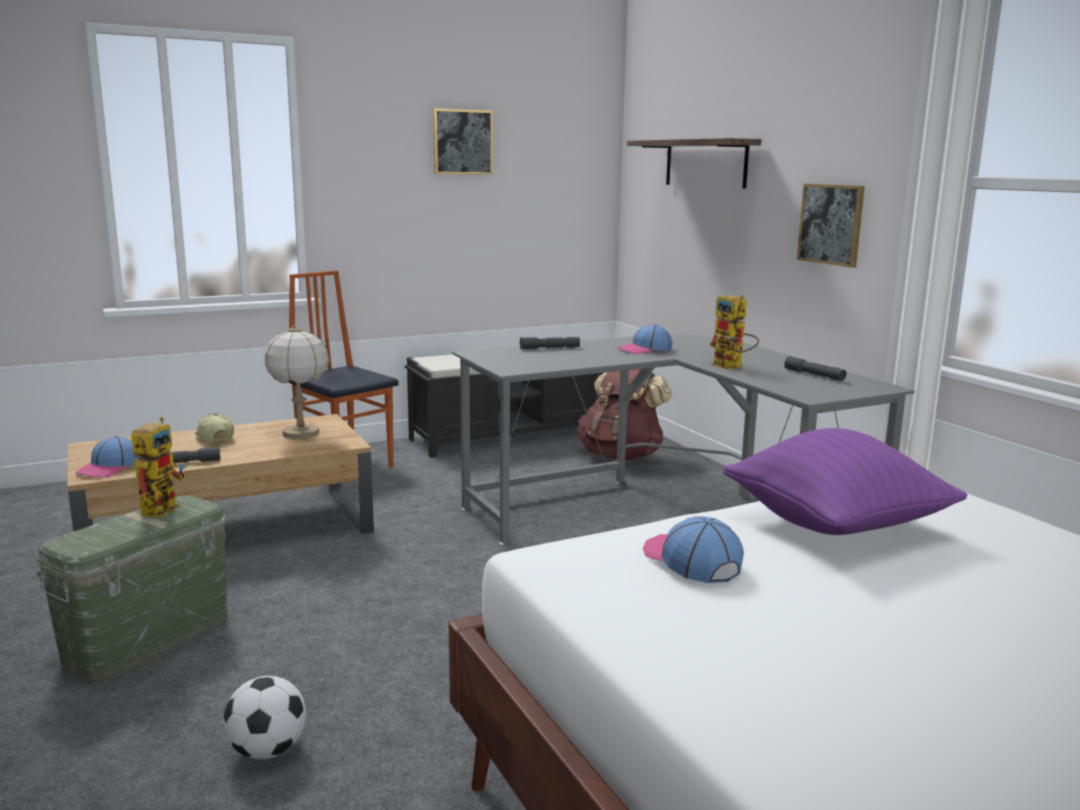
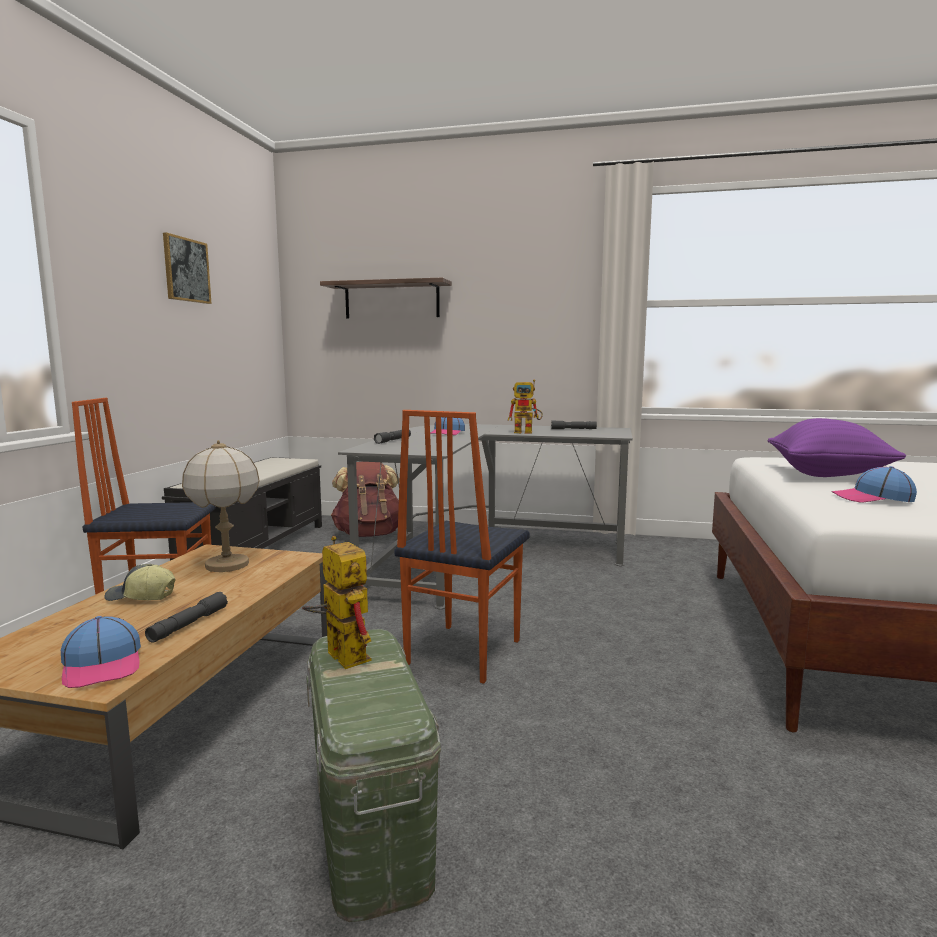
camera: 50 degrees left, 5 degrees down
football [223,676,306,759] -> none
picture [797,184,865,268] -> none
none -> chair [394,410,530,684]

